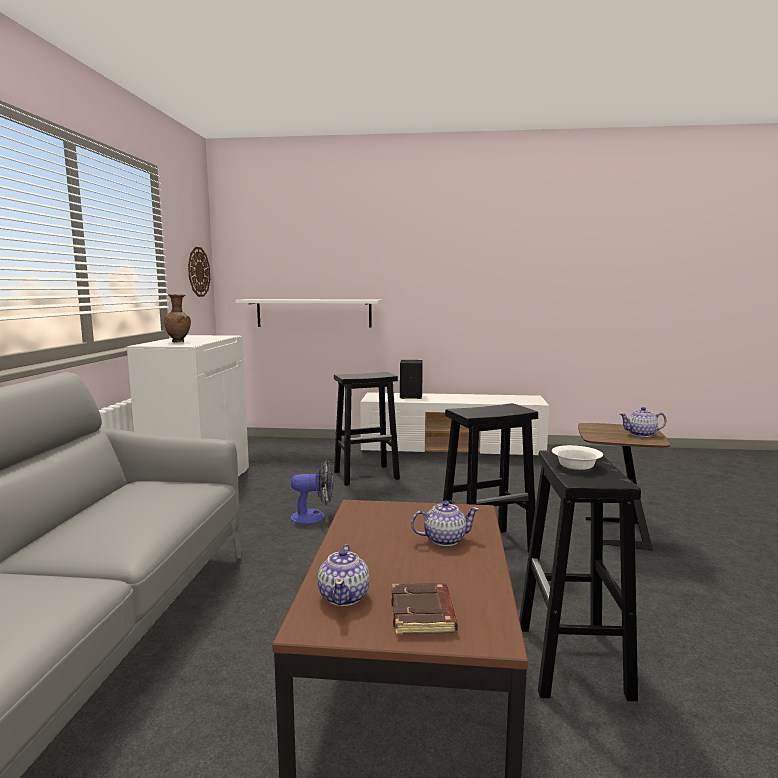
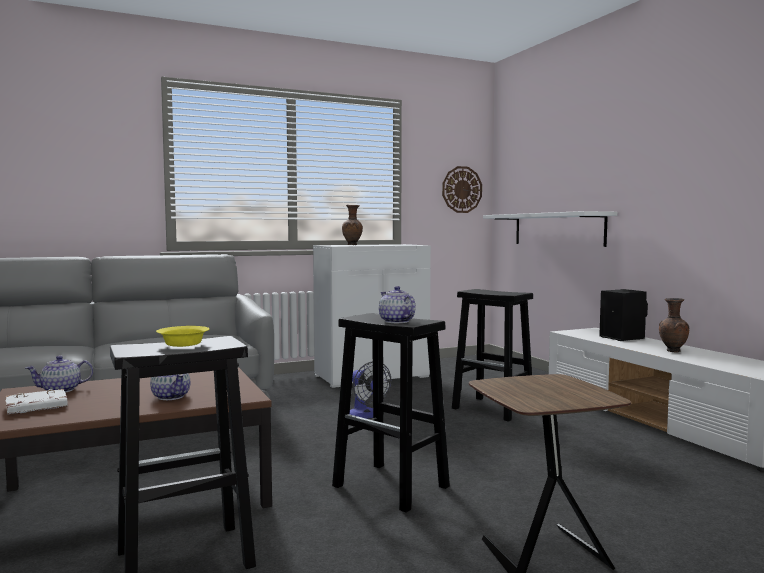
camera: 60 degrees right, 5 degrees down
brown book [391,583,458,635] -> white book [6,389,68,414]
white bowl [552,445,603,470] -> yellow bowl [156,326,209,347]
teapot [620,407,666,437] -> teapot moved to [379,286,415,323]
none -> brown vase [659,298,689,353]

